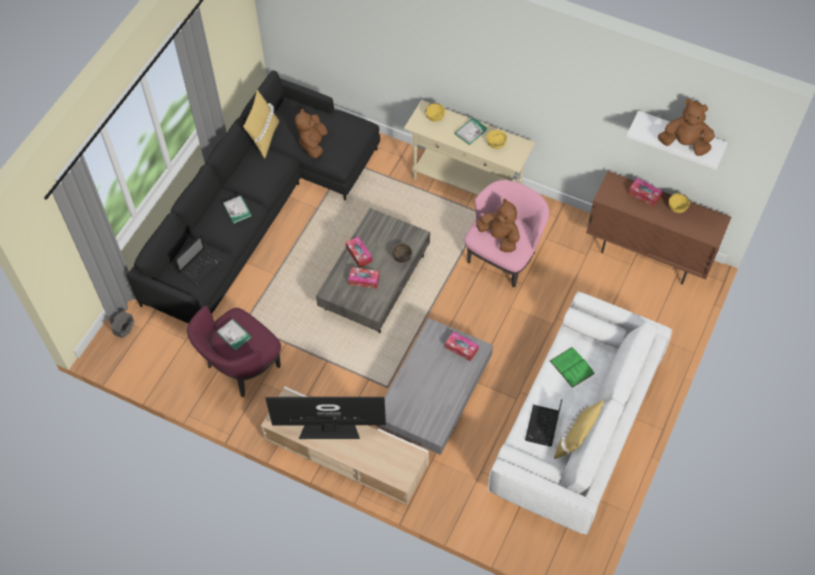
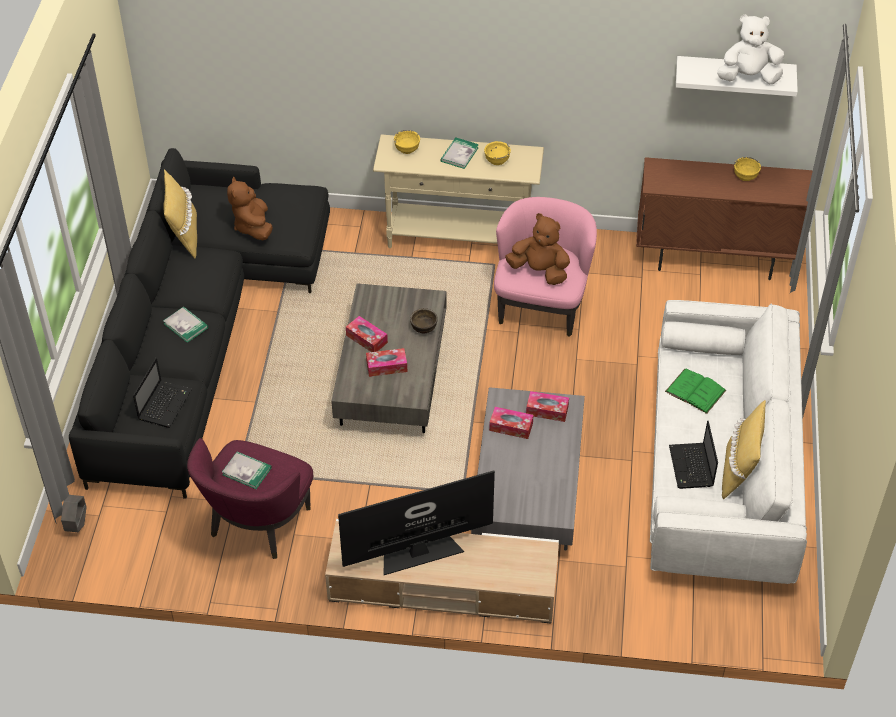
camera: 20 degrees left, 10 degrees down
tissue box [628,178,662,207] -> tissue box moved to [489,407,534,439]
brown plush toy [658,99,715,156] -> white plush toy [717,14,784,84]

